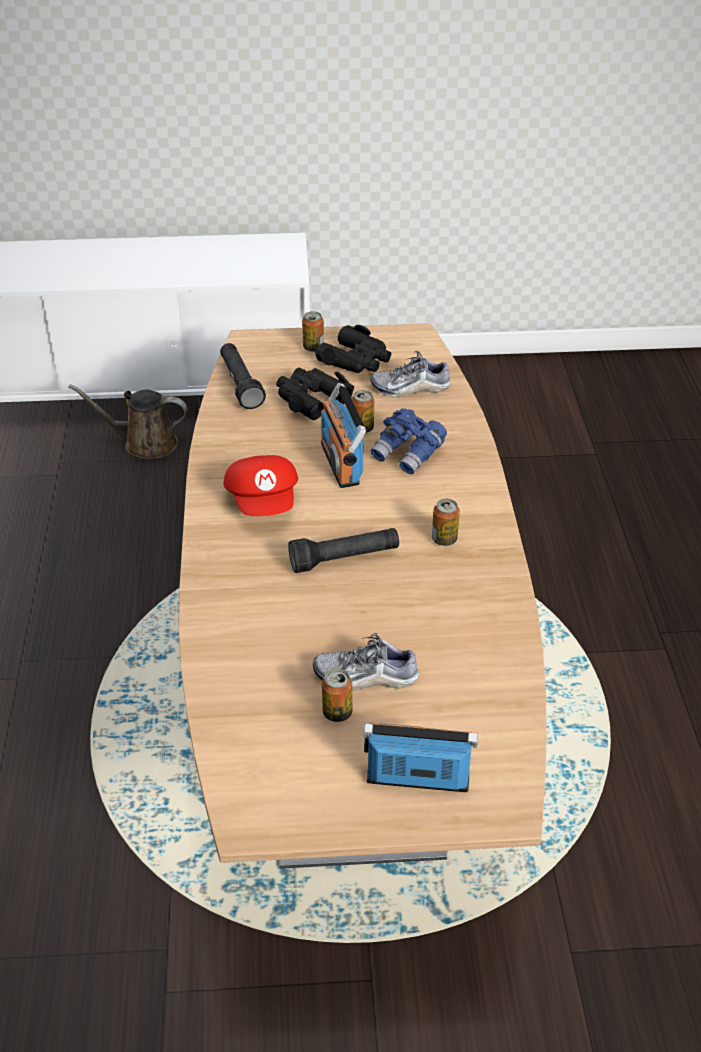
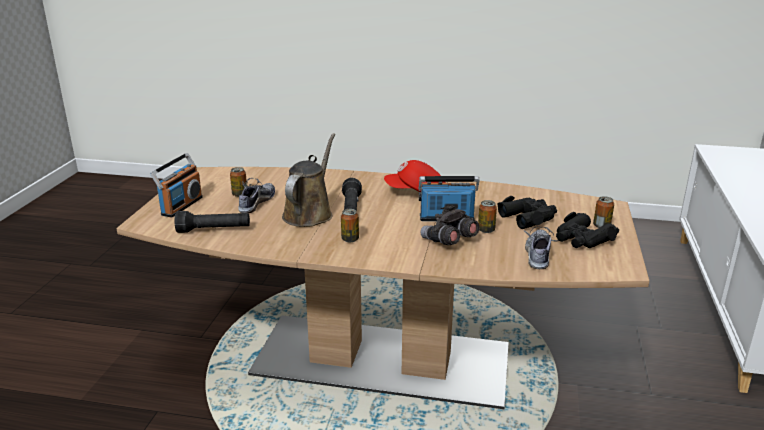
camera: 105 degrees right, 15 degrees down
brown watering can [68,384,188,459] -> brown watering can moved to [282,133,335,227]
black flashlight [220,343,266,409] -> black flashlight moved to [174,211,250,233]
blue binoculars [370,408,447,474] -> grey binoculars [421,205,479,245]

